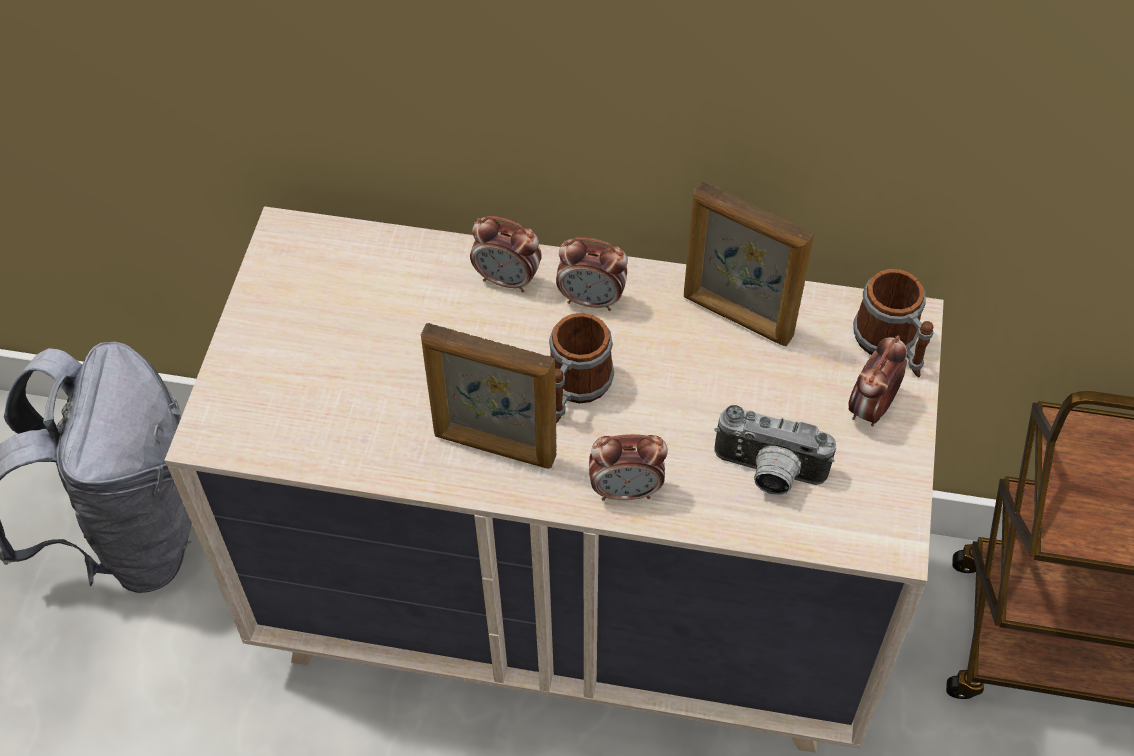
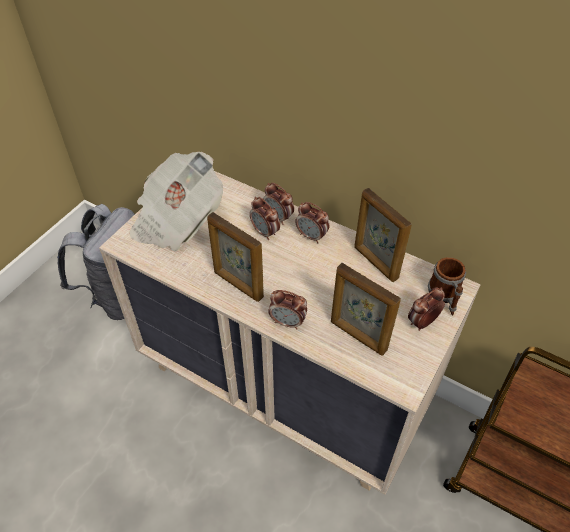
camera: 20 degrees right, 5 degrees down
mug [549,313,614,423] -> none
camera [714,405,836,495] -> picture frame [331,263,401,356]
none -> newspaper [129,152,223,251]
none -> alarm clock [250,197,280,240]

